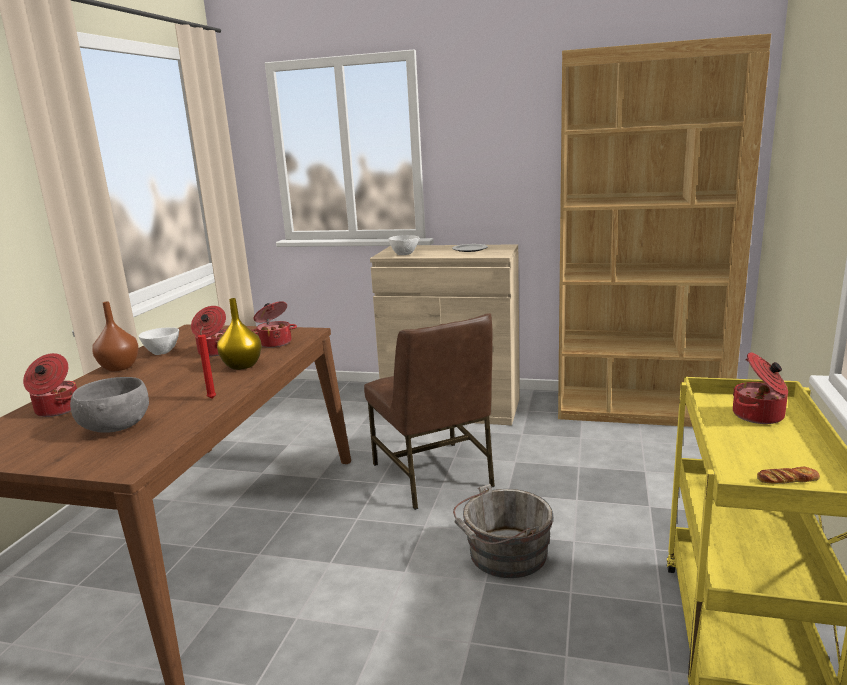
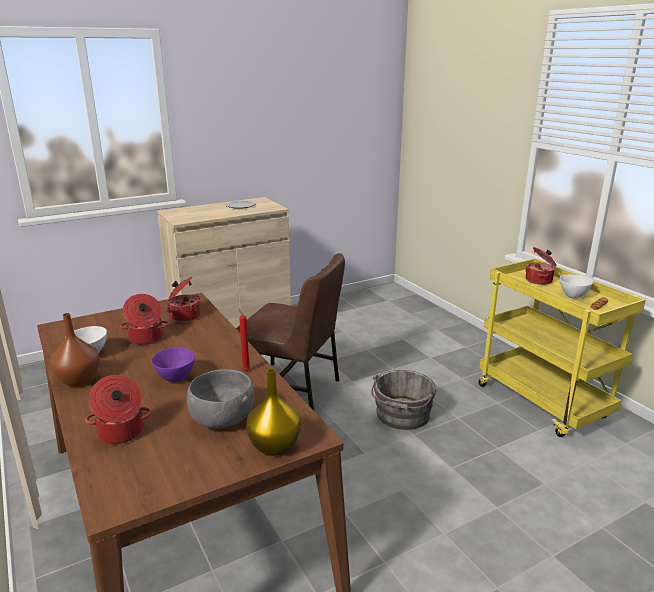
camera: 45 degrees left, 5 degrees up
yellow vase [217,298,262,370] -> yellow vase moved to [246,369,301,456]
white bowl [388,235,419,255] -> white bowl moved to [560,275,594,299]
brown bookcase [558,34,771,427] -> none
none -> purple bowl [151,347,195,383]

